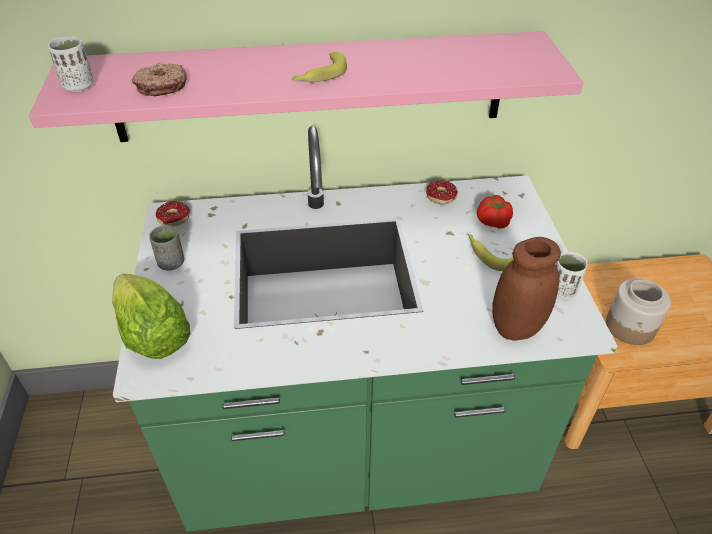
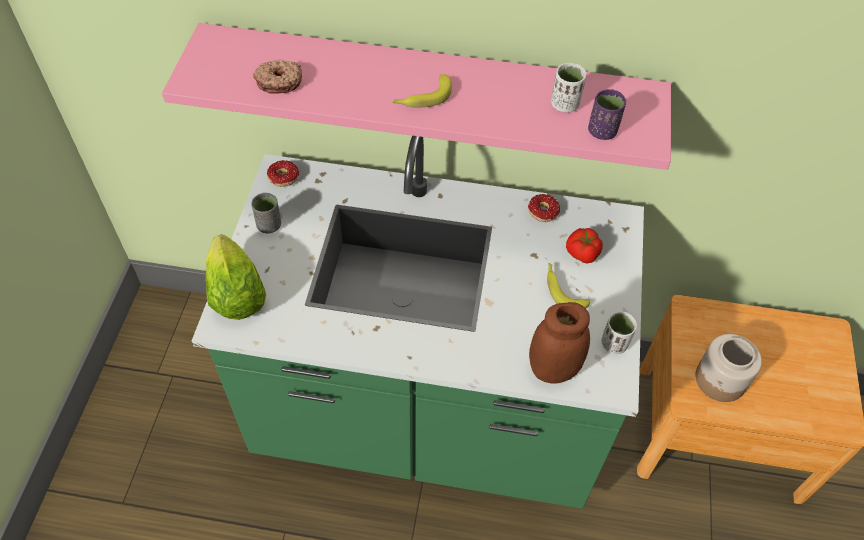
camera: 15 degrees right, 10 degrees up
white cup [47,36,94,92] -> white cup moved to [551,63,586,113]
none -> purple cup [588,89,626,140]

